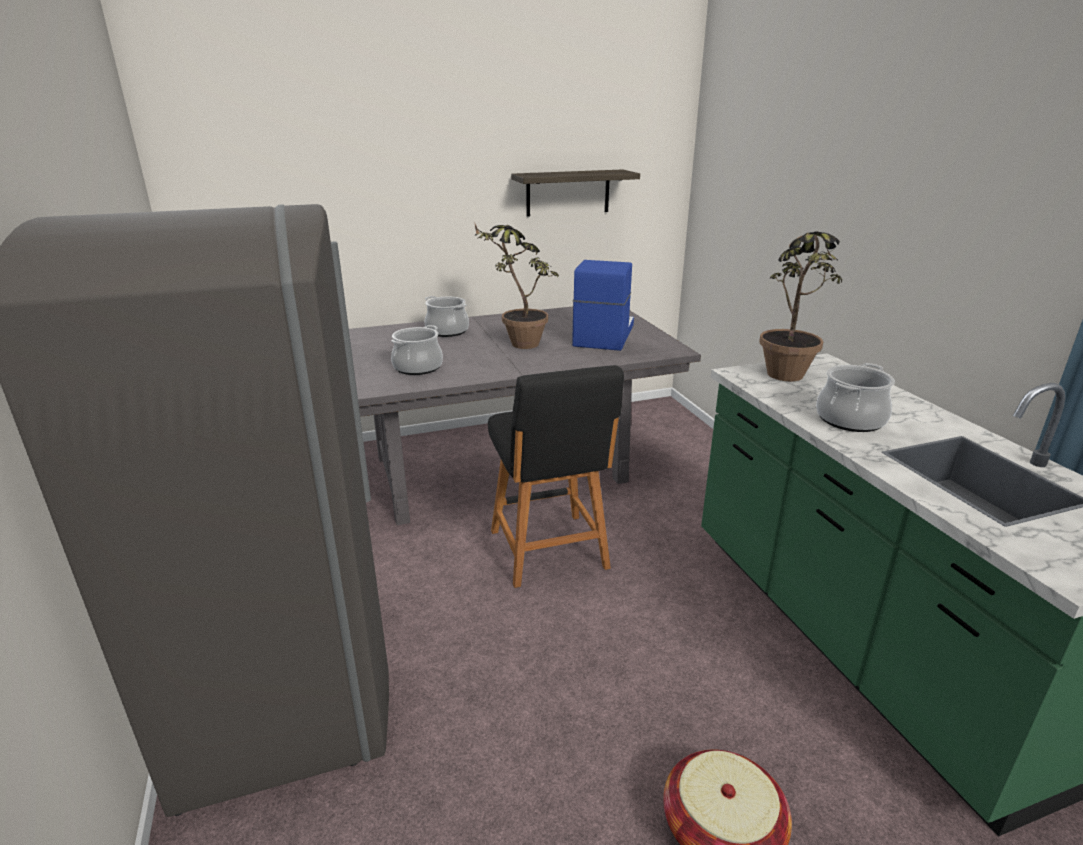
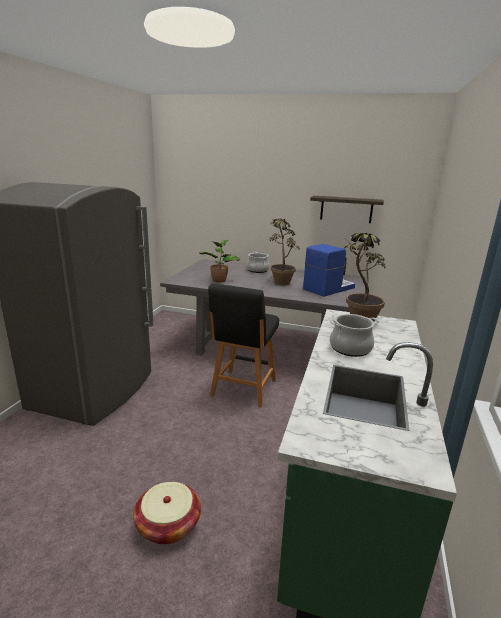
camera: 35 degrees right, 5 degrees down
cooking pot [391,325,443,375] -> potted plant [200,240,240,283]

